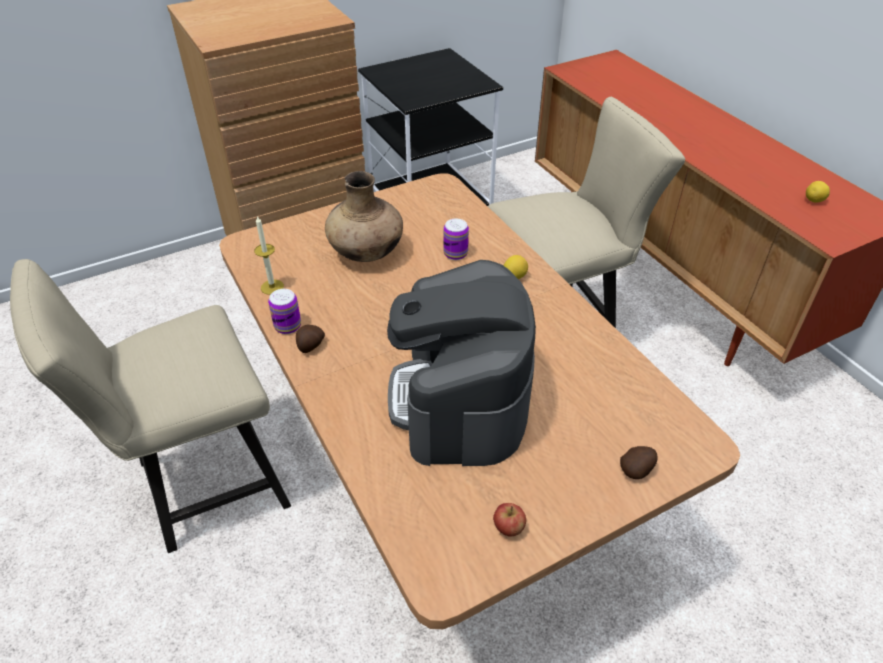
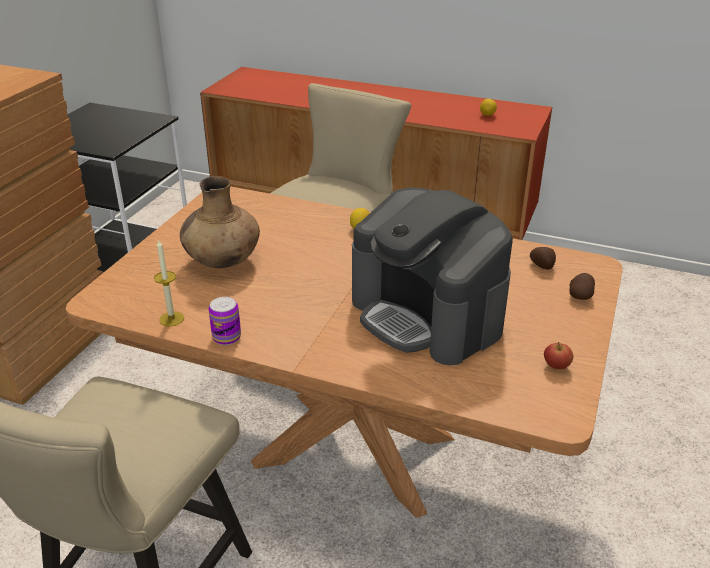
camera: 40 degrees left, 10 degrees down
potato [296,325,325,353] -> potato moved to [530,247,556,270]
can [444,219,469,260] -> none

